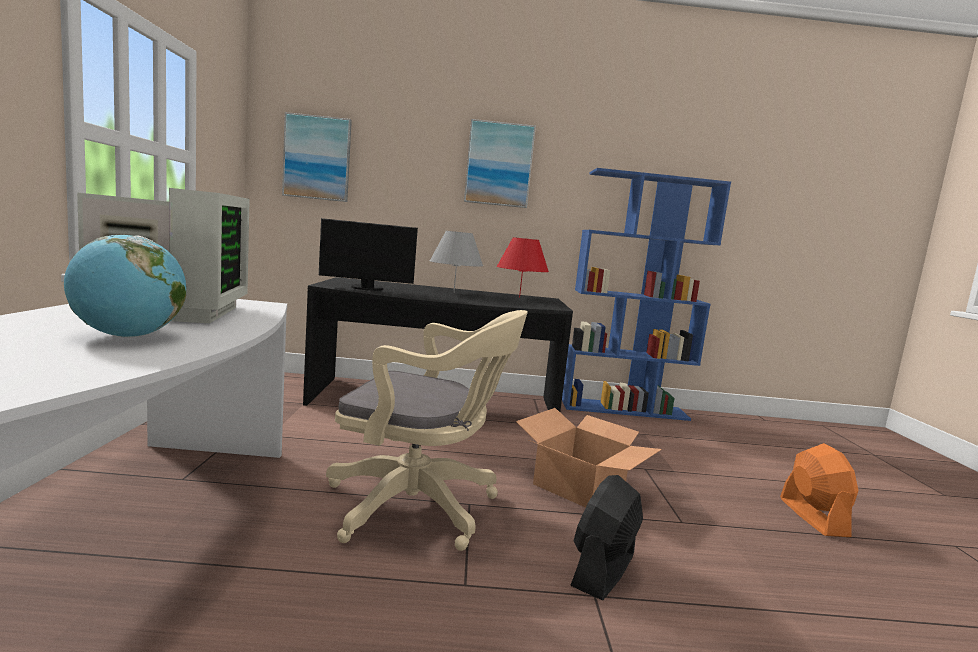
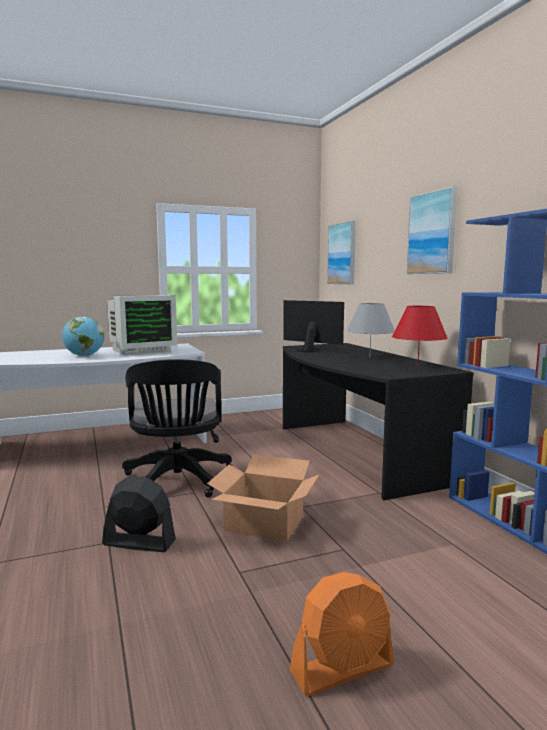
camera: 70 degrees right, 0 degrees up
monitor [319,218,418,291] -> monitor turned 150 degrees clockwise [283,300,344,352]
beige office chair [326,310,528,551] -> black office chair [122,359,233,498]

